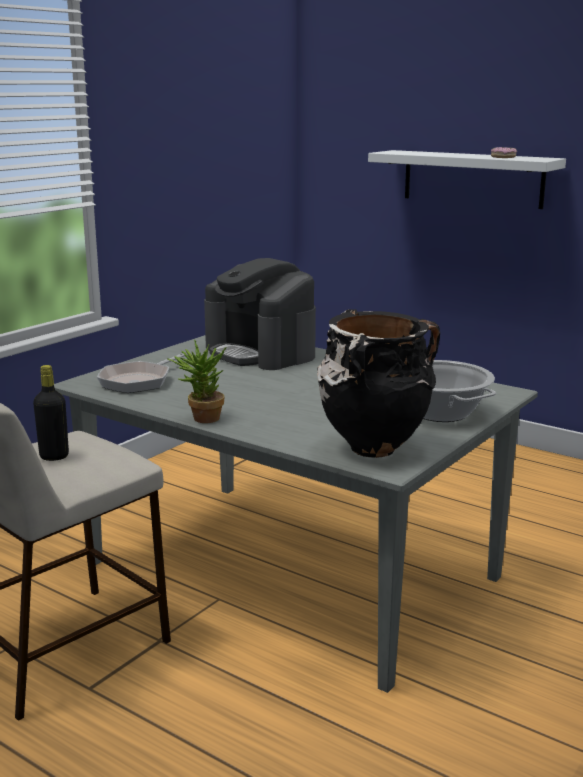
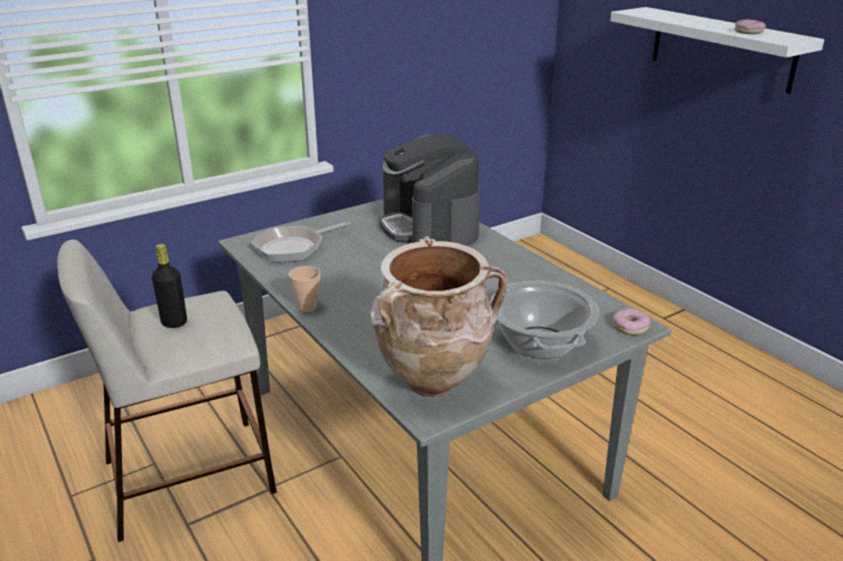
camera: 20 degrees right, 10 degrees up
potted plant [167,339,226,423] -> cup [289,266,320,312]
black vase [317,309,440,458] -> beige vase [370,236,508,397]
none -> donut [613,308,650,335]

